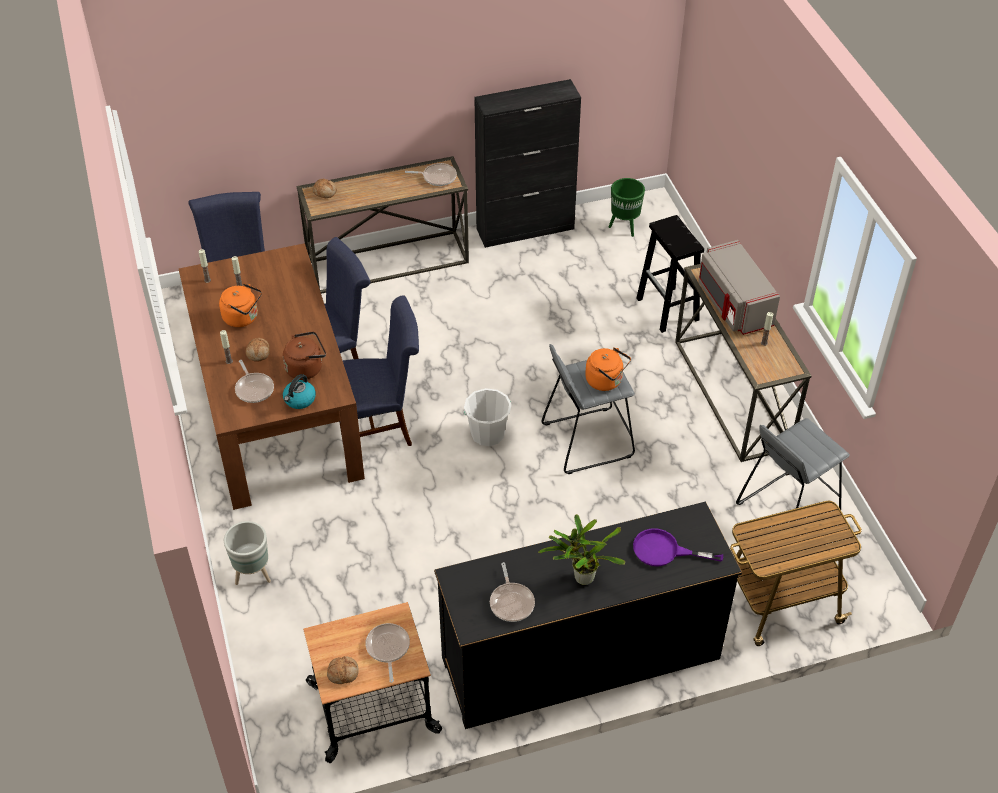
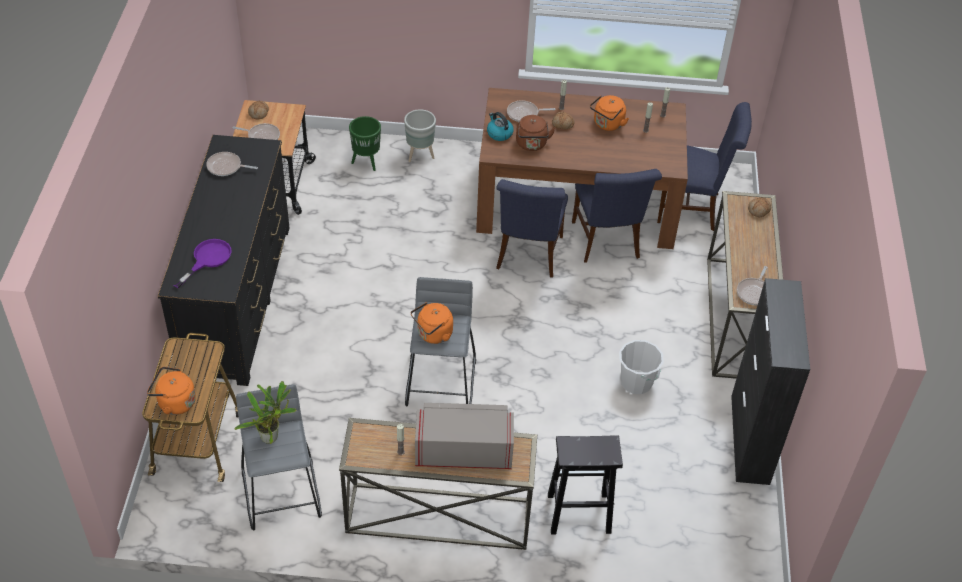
camera: 110 degrees right, 0 degrees up
white bucket [463,388,512,446] -> white bucket moved to [619,340,664,394]
potted plant [538,514,625,585] -> potted plant moved to [234,381,297,444]
green planter [609,178,645,237] -> green planter moved to [349,116,381,171]
none -> orange kettle [147,367,196,415]

